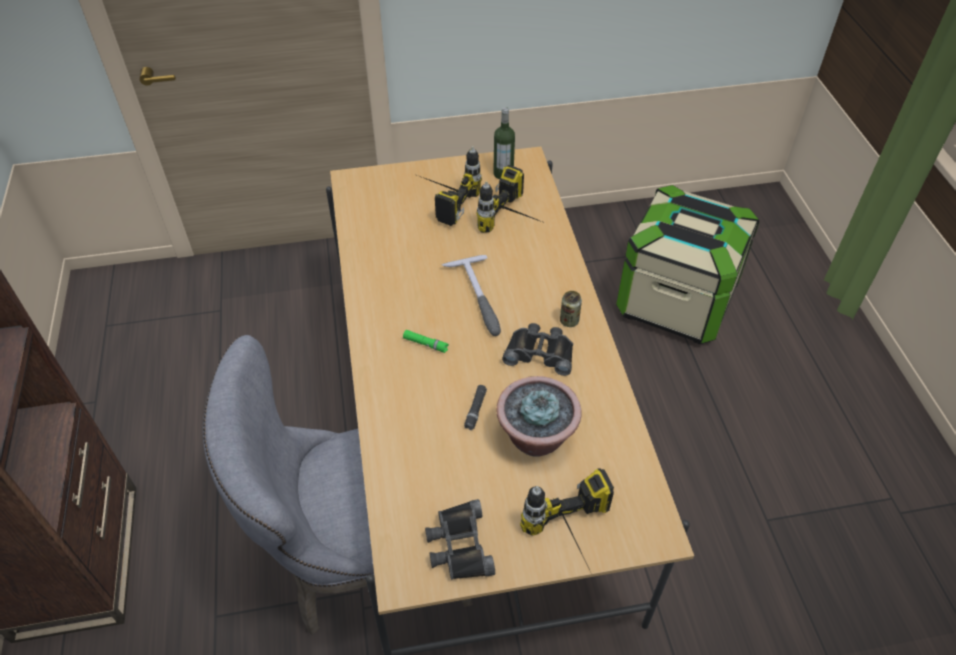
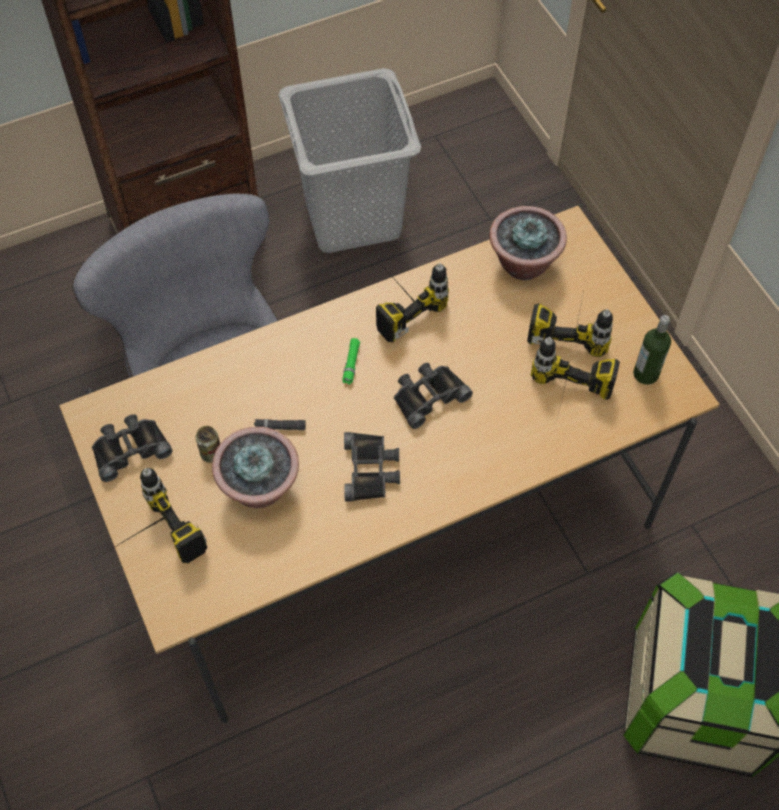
camera: 75 degrees right, 10 degrees up
hammer [442,255,501,336] -> black binoculars [394,363,473,429]
can [560,291,582,327] -> can moved to [196,426,220,462]
none -> grey laundry basket [278,68,421,253]
none -> power drill [376,262,449,342]
none -> potted plant [489,206,567,280]

